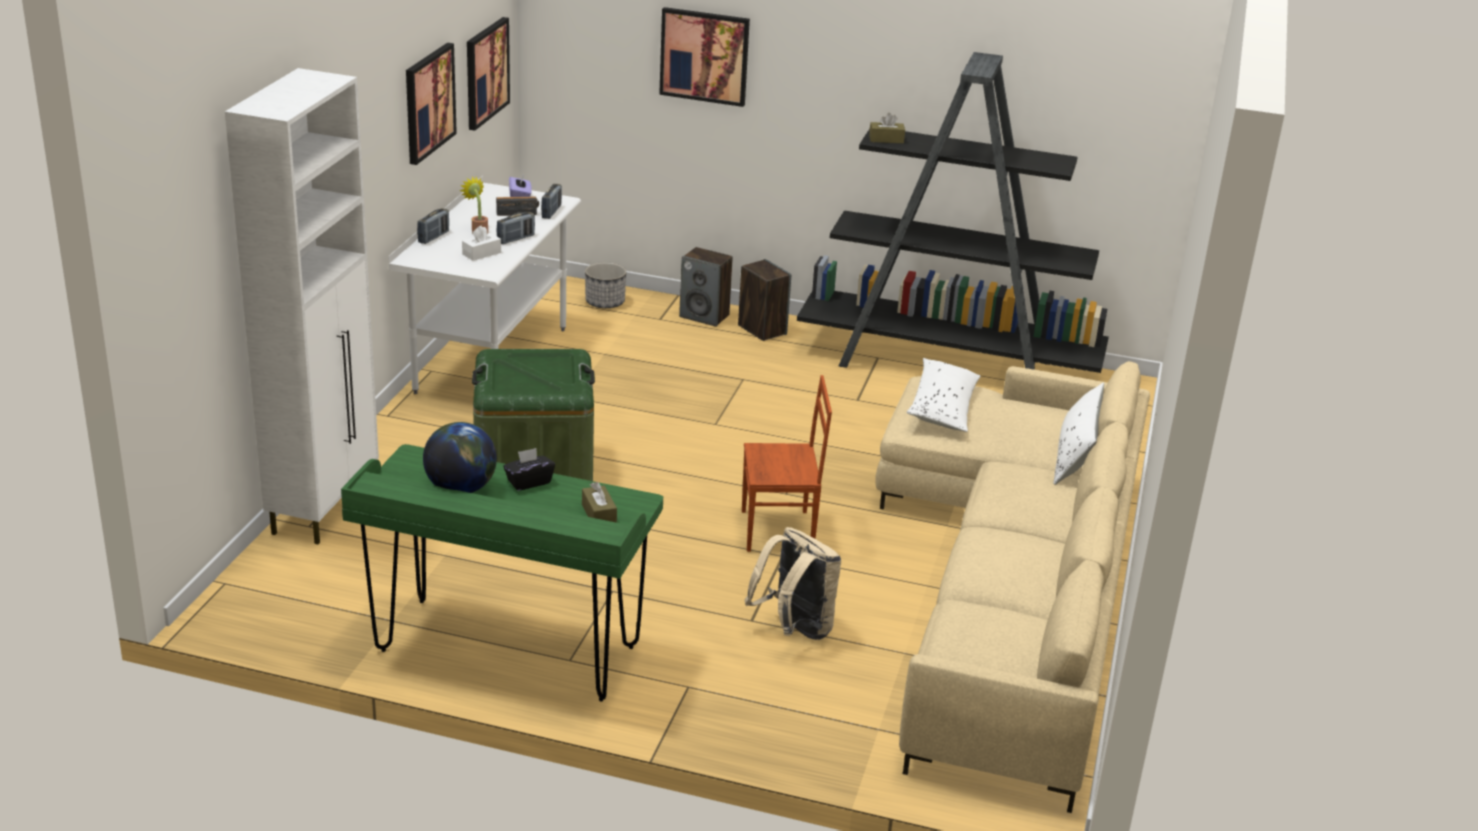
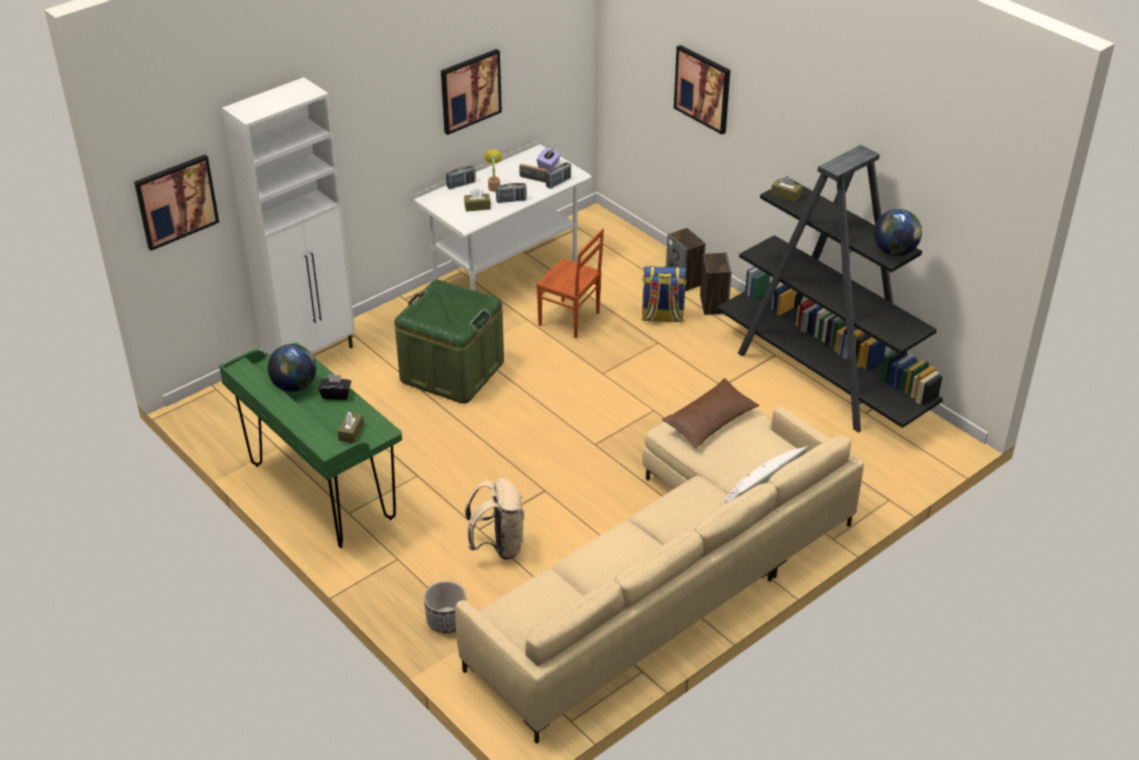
camera: 35 degrees right, 10 degrees up
white tissue box [462,226,501,261] -> brown tissue box [464,188,491,212]
picture [467,17,510,131] -> picture moved to [134,155,219,251]
planter [585,262,626,308] -> planter moved to [424,581,466,633]
brown chair [742,375,832,552] -> brown chair moved to [536,228,604,338]
white pillow [907,358,981,432] -> brown pillow [662,378,759,448]
none -> backpack [642,266,686,323]
none -> globe [874,209,922,256]

